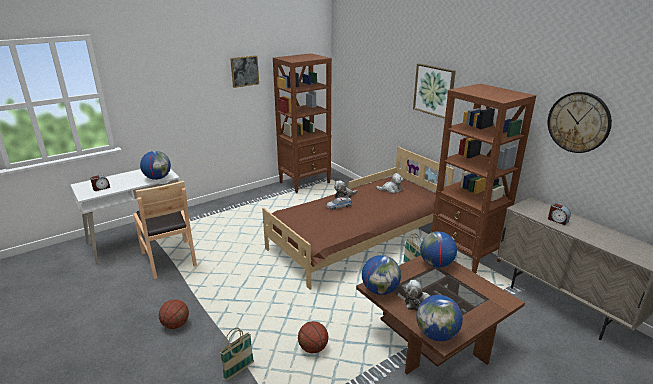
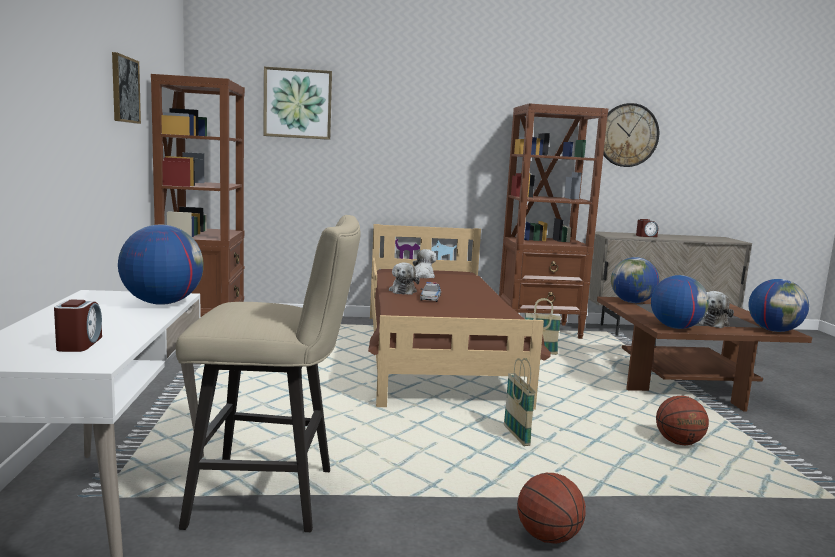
camera: 60 degrees left, 15 degrees down
brown chair [133,181,197,279] -> beige stool [176,215,361,532]
basket [219,328,254,381] -> basket moved to [504,358,536,446]
picture [413,63,456,119] -> picture moved to [263,67,332,140]

